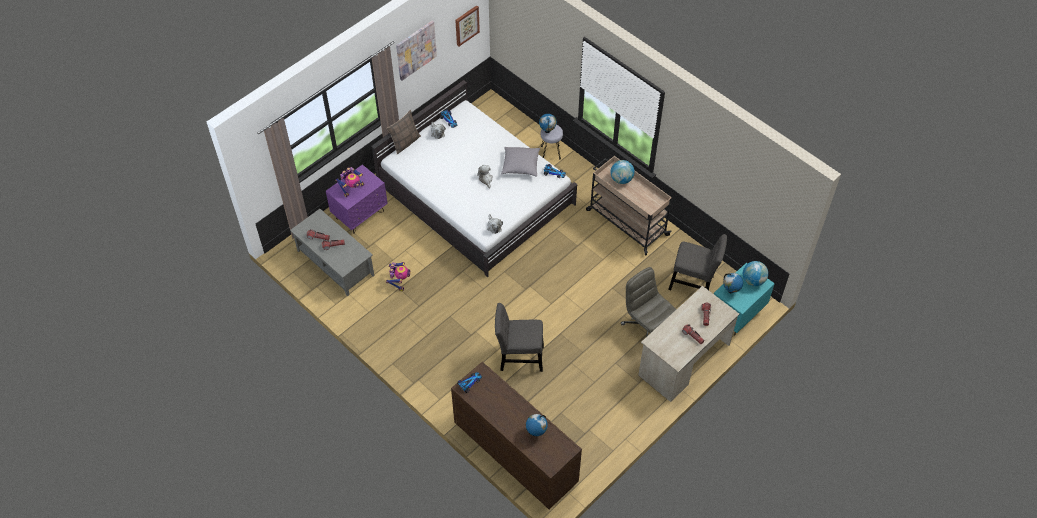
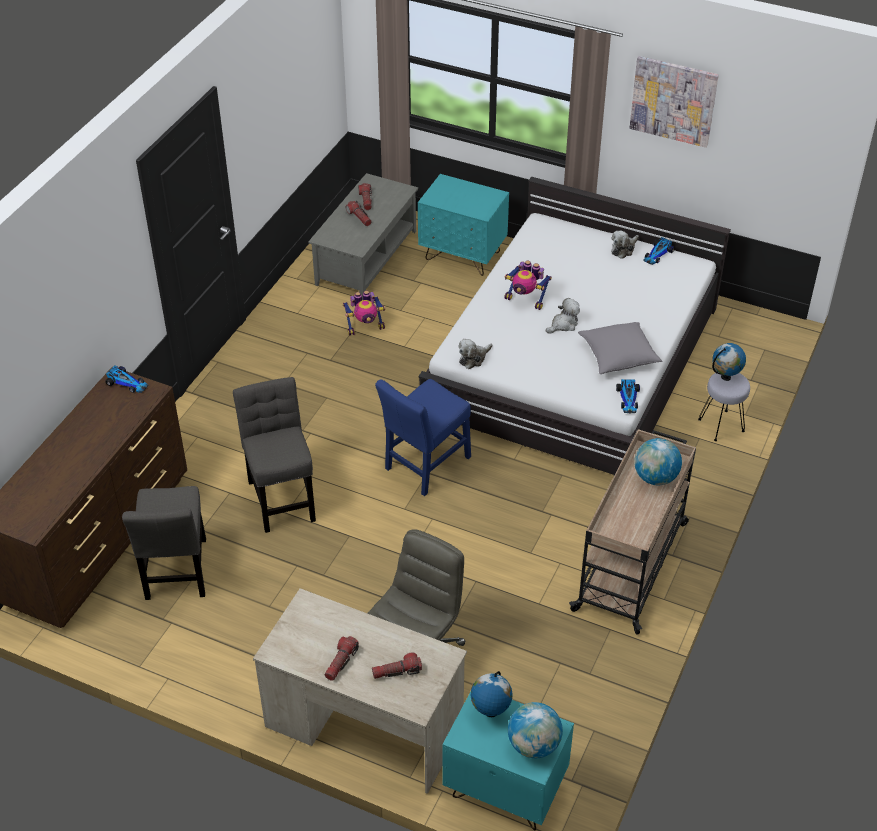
camera: 70 degrees right, 10 degrees down
purple nightstand [326,165,388,234] -> turquoise nightstand [418,174,509,276]
toy robot [335,167,364,197] -> toy robot moved to [504,260,552,310]
pillow [386,110,421,155] -> none
picture [455,5,480,46] -> none
globe [526,414,548,436] -> none
grey chair [668,234,727,290] -> grey chair moved to [122,486,206,600]
none -> blue chair [375,379,471,496]

